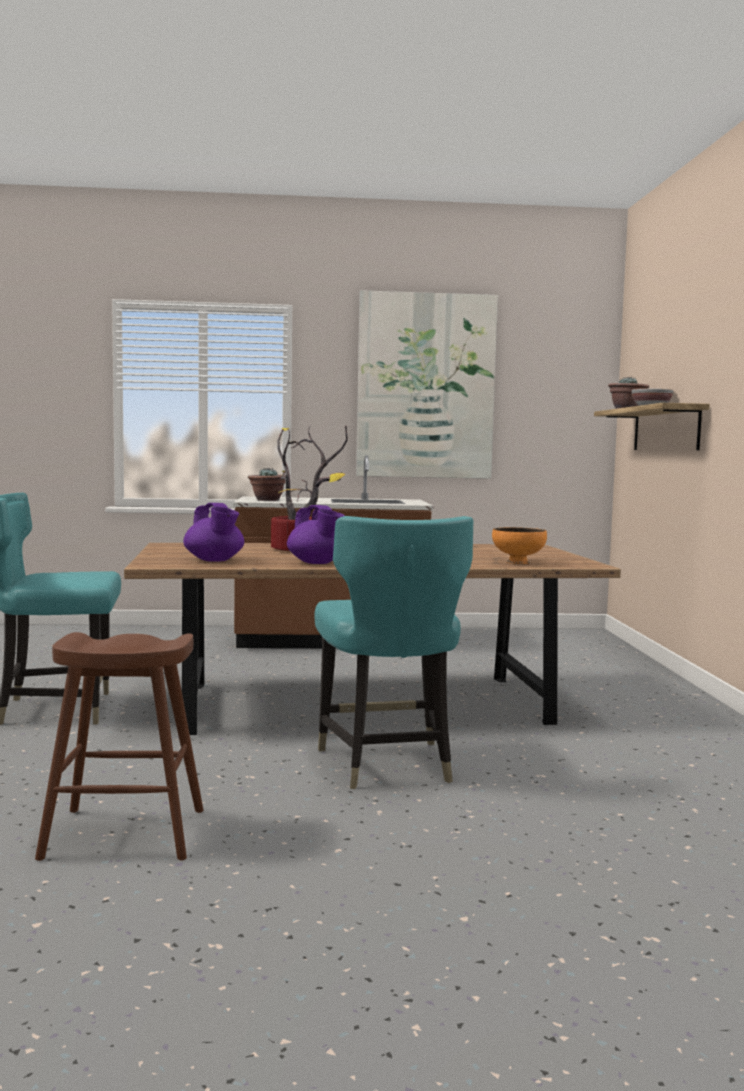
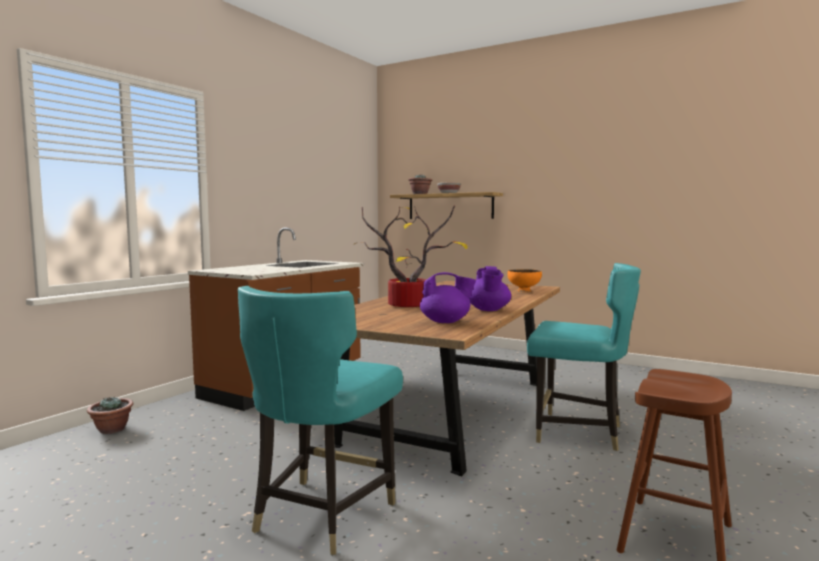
camera: 55 degrees left, 0 degrees up
potted plant [248,468,286,501] -> potted plant moved to [87,397,133,434]
purple teapot [287,505,345,564] -> purple teapot turned 90 degrees clockwise [470,266,511,311]
picture [356,290,498,479] -> none

